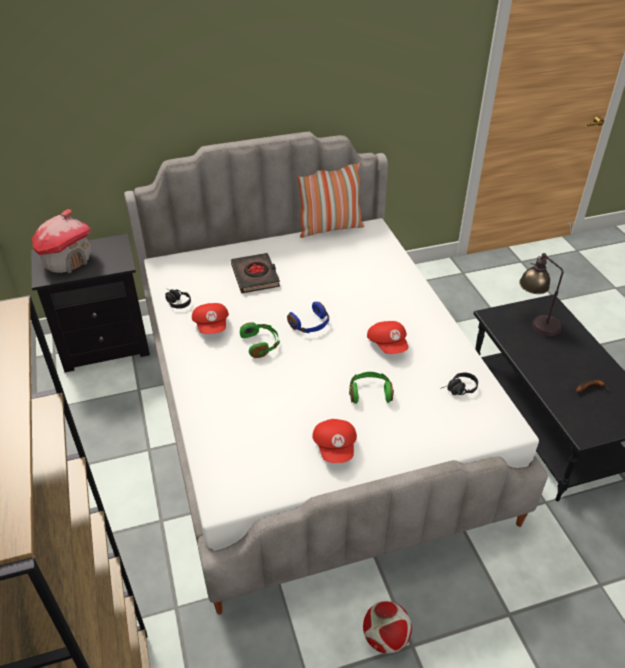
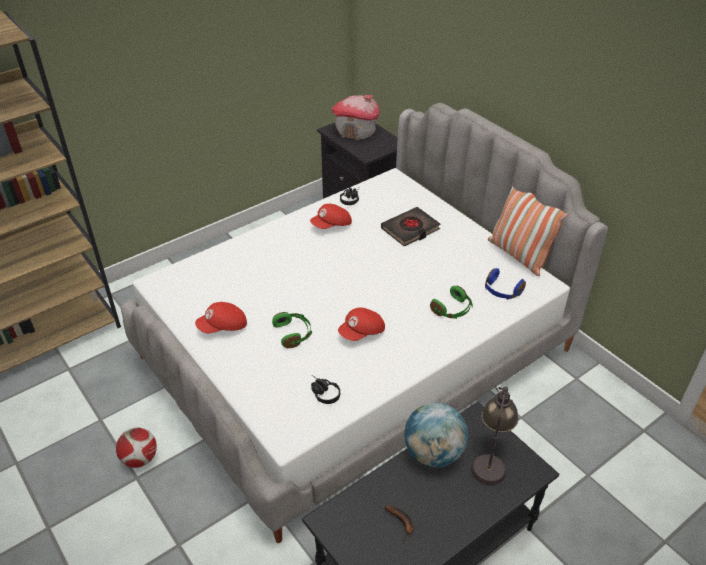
camera: 70 degrees right, 0 degrees up
green headphones [240,322,280,358] -> green headphones moved to [430,286,473,319]
blue headphones [287,302,329,333] -> blue headphones moved to [485,268,526,300]
none -> globe [404,402,468,467]

